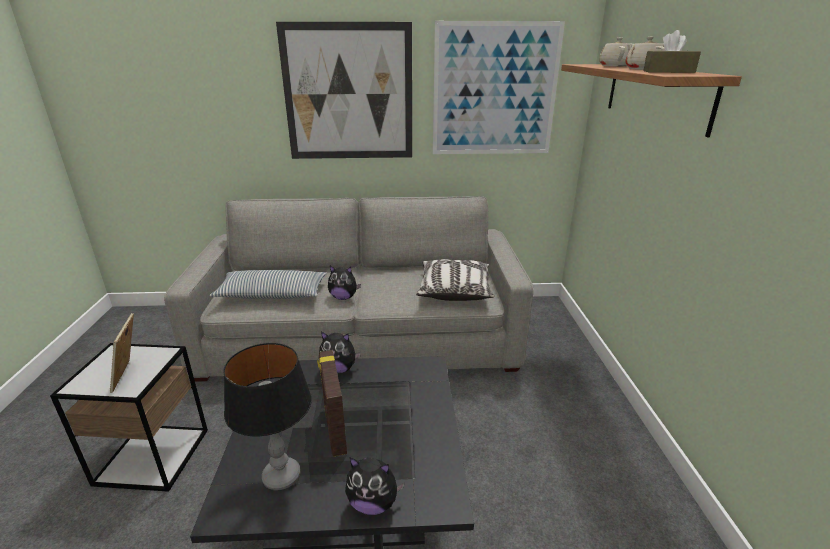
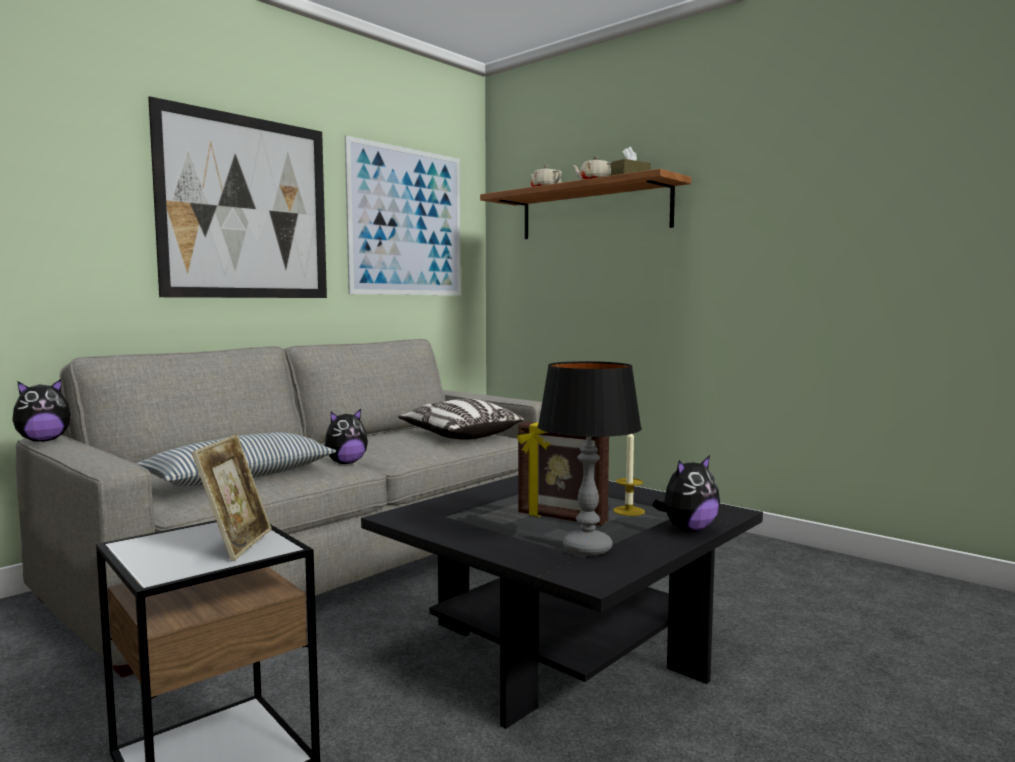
camera: 45 degrees left, 20 degrees down
picture frame [110,313,134,393] -> picture frame turned 120 degrees counterclockwise [192,434,272,561]
plush toy [319,332,361,373] -> plush toy moved to [13,379,71,442]
none -> candle [613,434,645,516]

